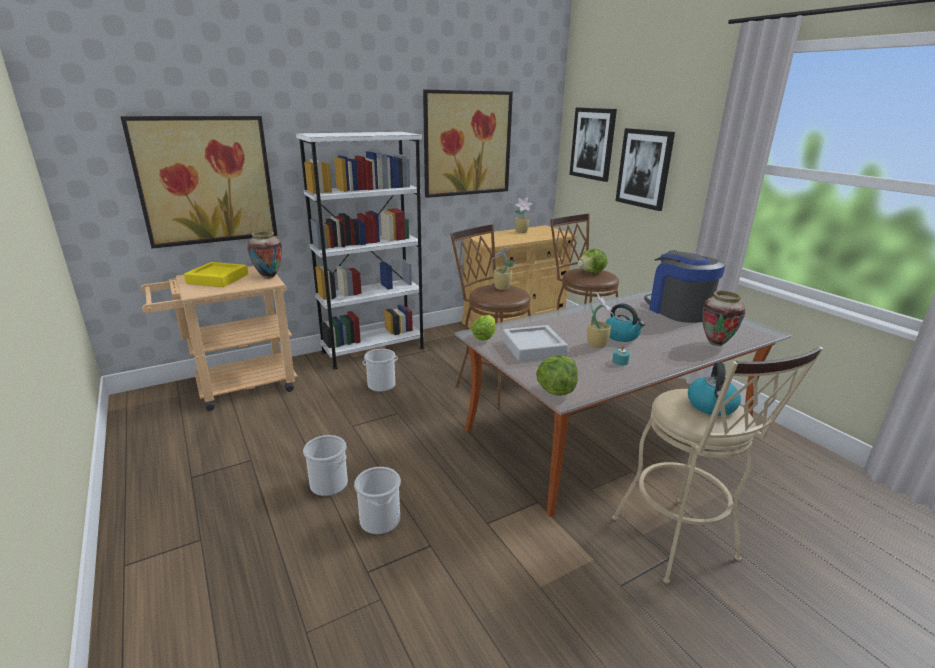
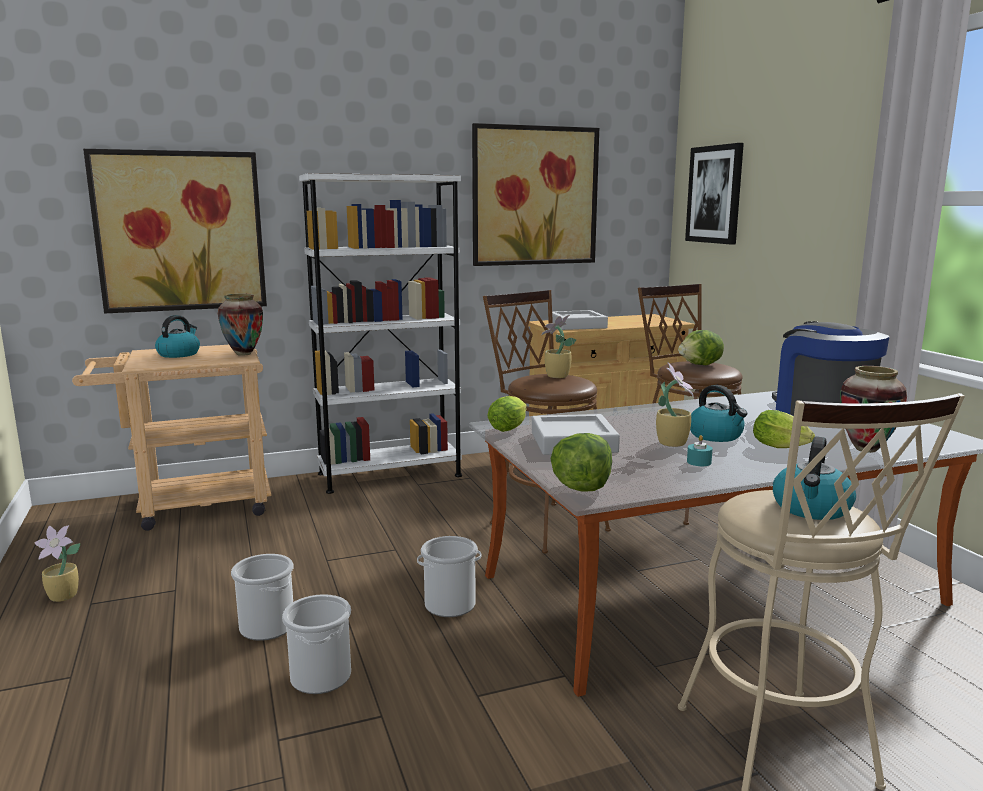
camera: 10 degrees right, 10 degrees down
yellow tray [184,262,248,287] -> kettle [155,315,200,358]
bucket [362,349,398,392] -> bucket moved to [417,536,482,617]
potted plant [515,198,533,233] -> potted plant moved to [34,525,81,602]
picture [615,128,675,211] -> none
none -> grey tray [552,310,608,330]
none -> lettuce [753,410,815,448]

